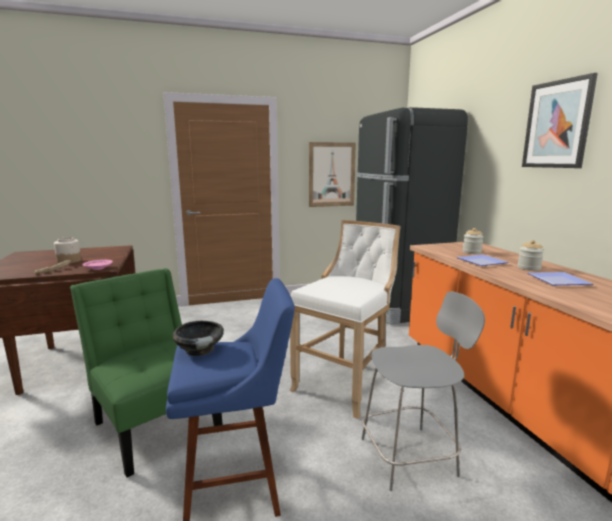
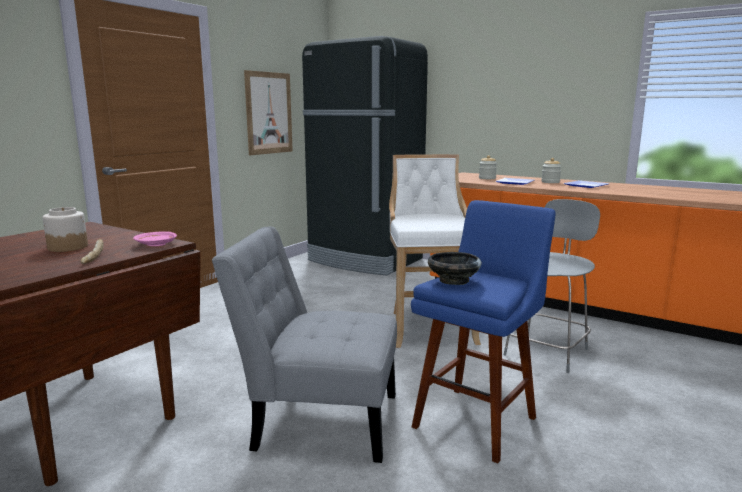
camera: 40 degrees left, 0 degrees up
green chair [70,268,223,477] -> grey chair [212,227,397,463]
picture [522,73,598,168] -> none

